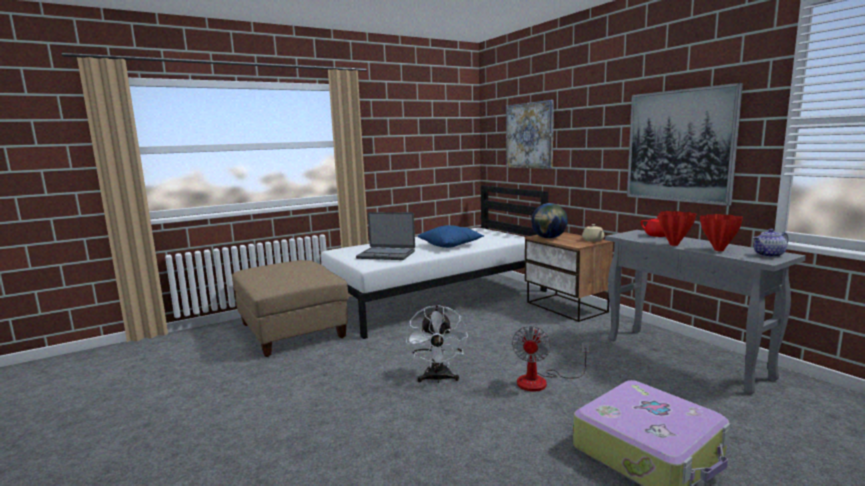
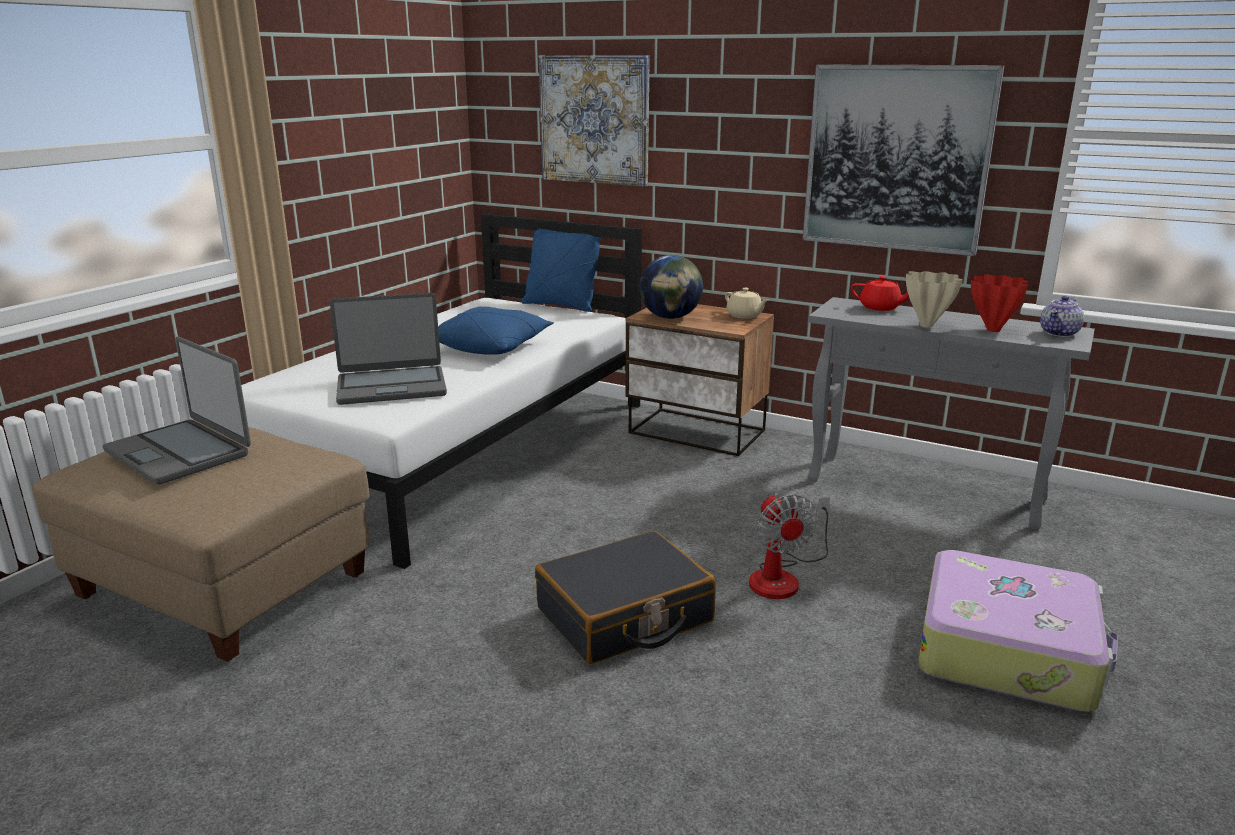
camera: 30 degrees left, 10 degrees up
white fan [406,305,468,383] -> black suitcase [535,531,716,664]
red vase [658,211,697,246] -> beige vase [906,271,963,327]
none -> laptop [103,337,251,485]
none -> blue pillow [522,229,602,312]

